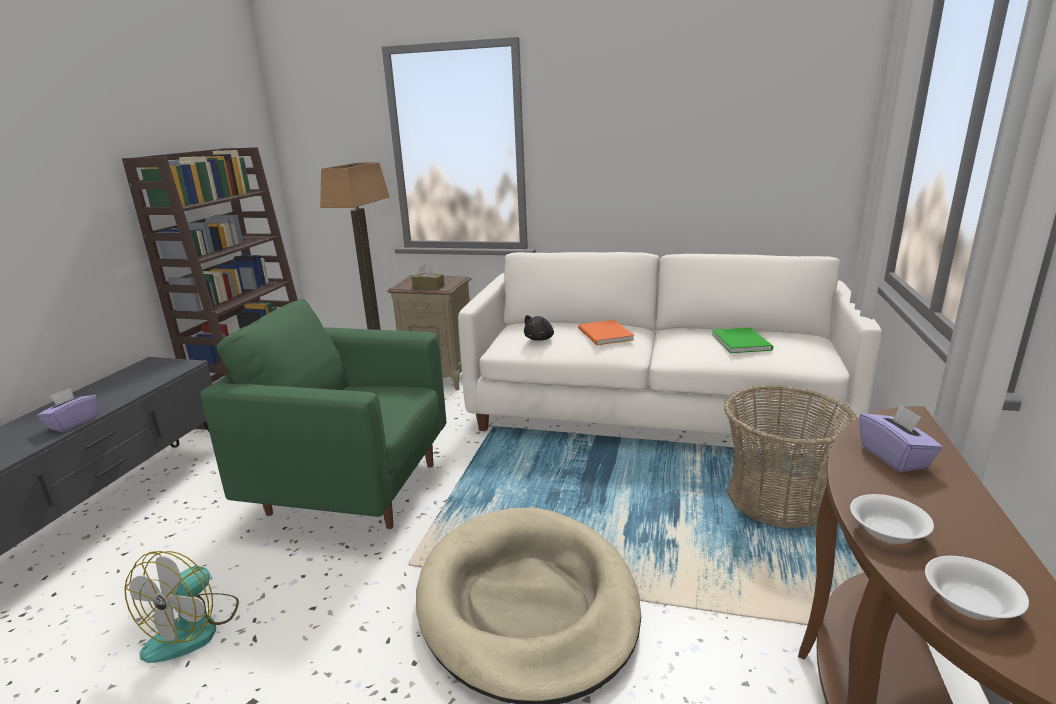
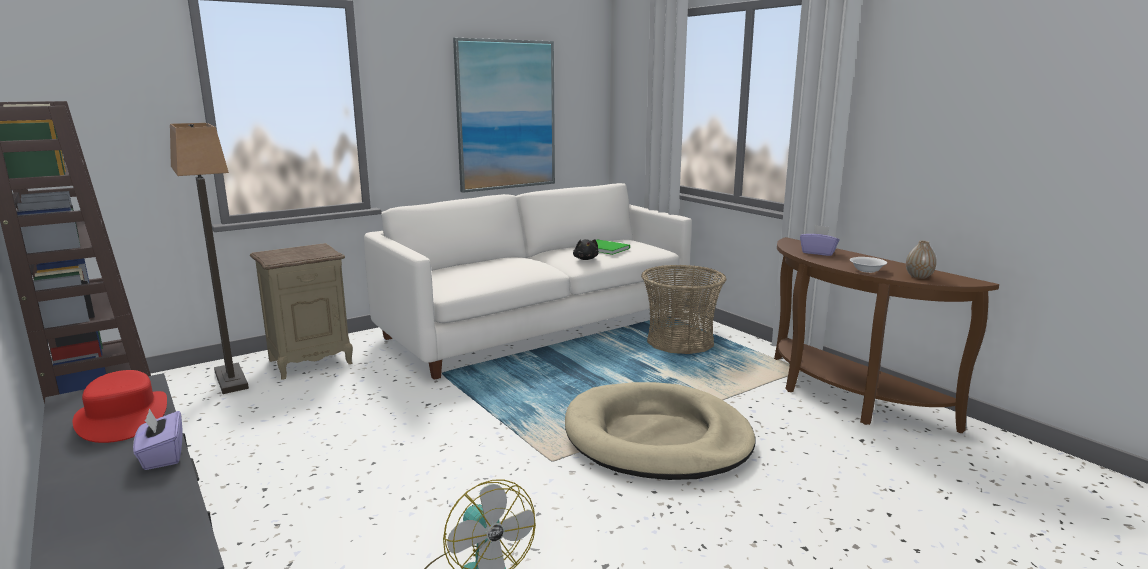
camera: 50 degrees left, 5 degrees down
green armchair [200,299,446,529] -> none
brown tissue box [412,264,444,290] -> none
black plush toy [524,315,554,341] -> black plush toy moved to [573,239,598,260]
orange book [578,320,634,345] -> none
white bowl [925,556,1029,620] -> vase [906,241,937,279]
none -> red hat [73,370,167,443]
none -> picture [453,38,555,193]

